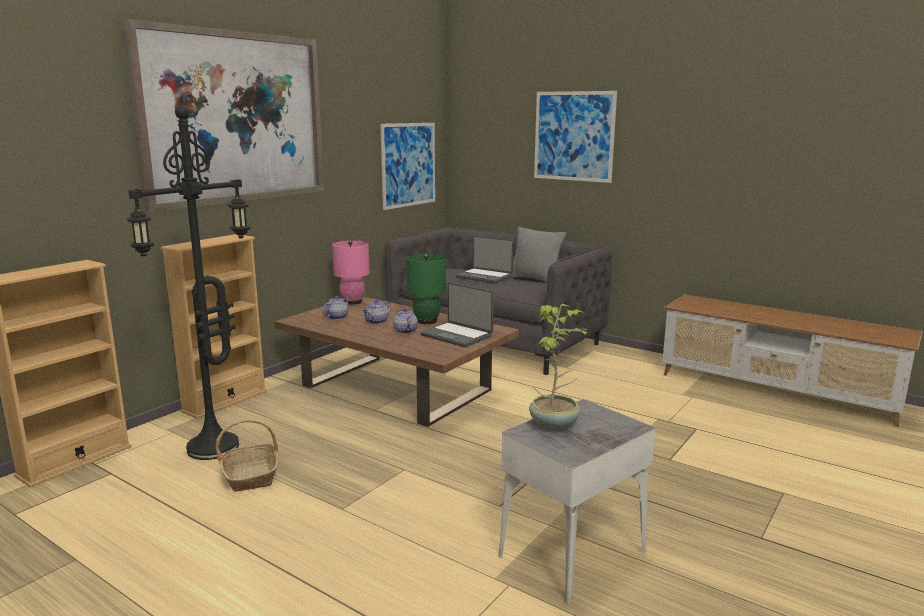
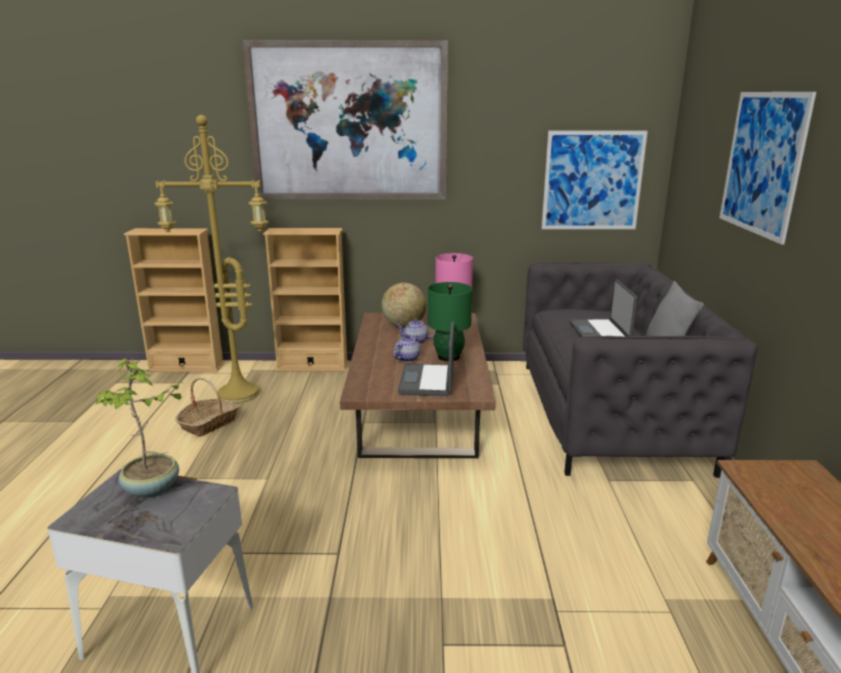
camera: 55 degrees right, 5 degrees up
black floor lamp [127,105,251,460] -> yellow floor lamp [154,115,269,404]
teapot [323,296,349,320] -> globe [382,283,427,328]

